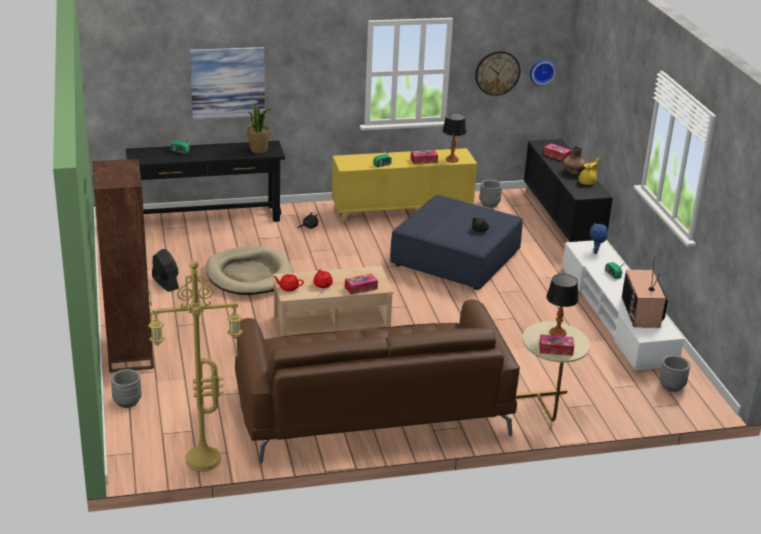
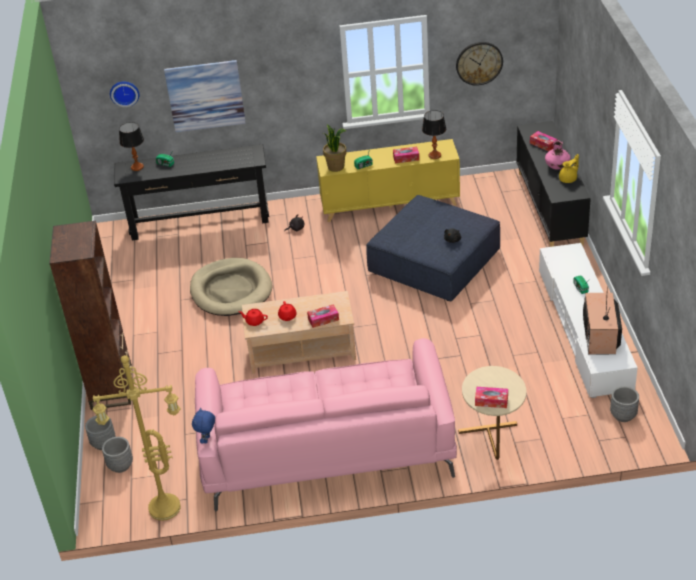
camera: 10 degrees right, 10 degrees up
black fan [152,249,179,292] -> none
brown sofa [235,299,520,464] -> pink sofa [195,338,457,512]
potted plant [247,104,273,154] -> potted plant moved to [323,124,347,172]
grey planter [479,180,502,208] -> grey planter moved to [102,437,133,473]
wall clock [530,59,556,86] -> wall clock moved to [110,82,139,107]
table lamp [546,274,578,336] -> table lamp moved to [119,122,144,171]
brown vase [563,145,588,174] -> pink vase [545,140,570,170]
blue plush toy [590,223,608,254] -> blue plush toy moved to [192,408,215,444]

